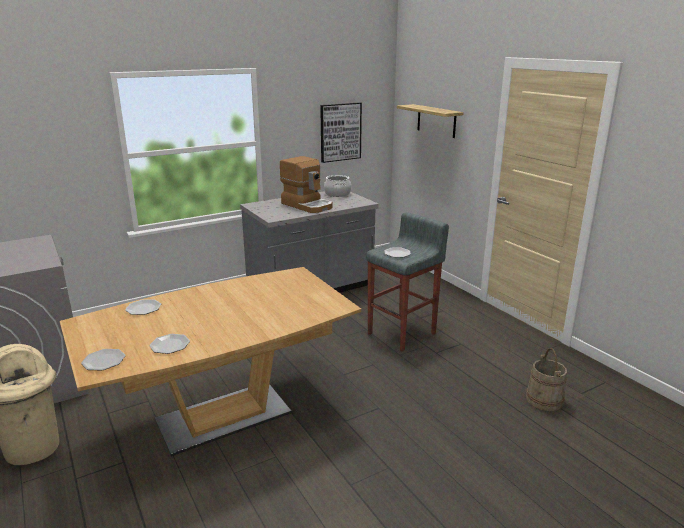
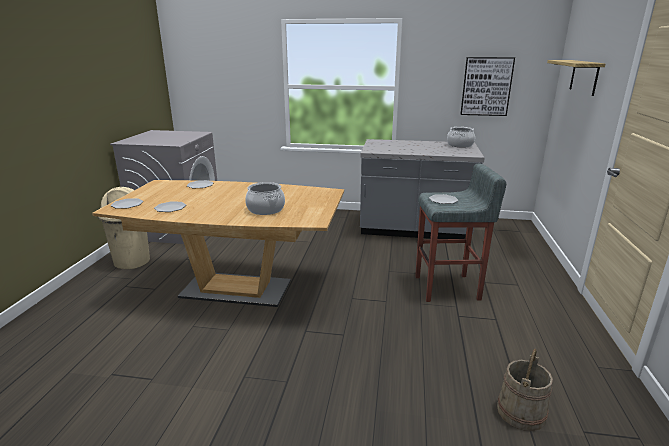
camera: 40 degrees right, 0 degrees up
coffee machine [280,156,332,213] -> none
none -> cooking pot [245,182,285,215]

